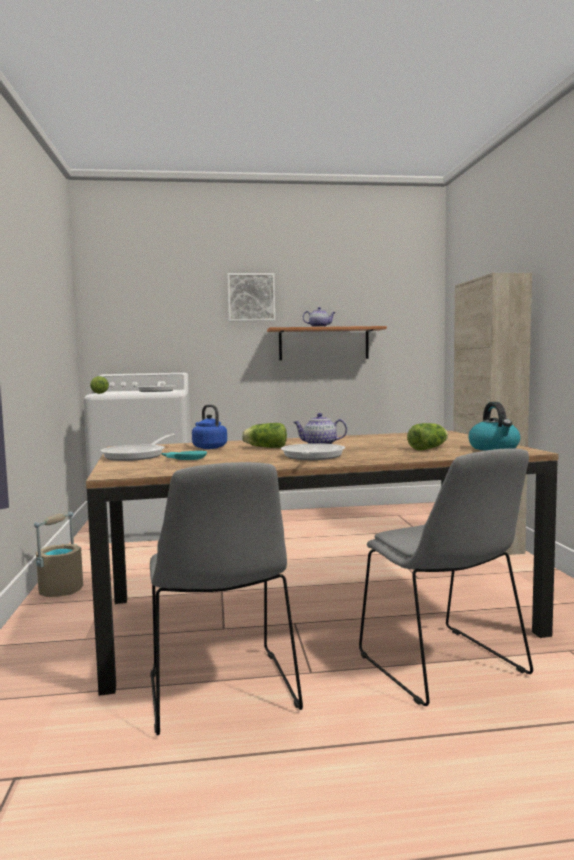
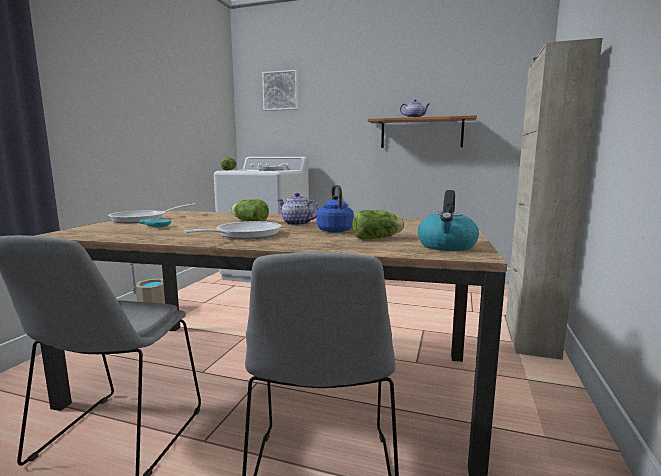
camera: 25 degrees right, 5 degrees up
blue kettle [192,404,227,449] -> blue kettle moved to [316,185,354,233]
picture [227,273,275,321] -> picture moved to [262,70,299,111]

